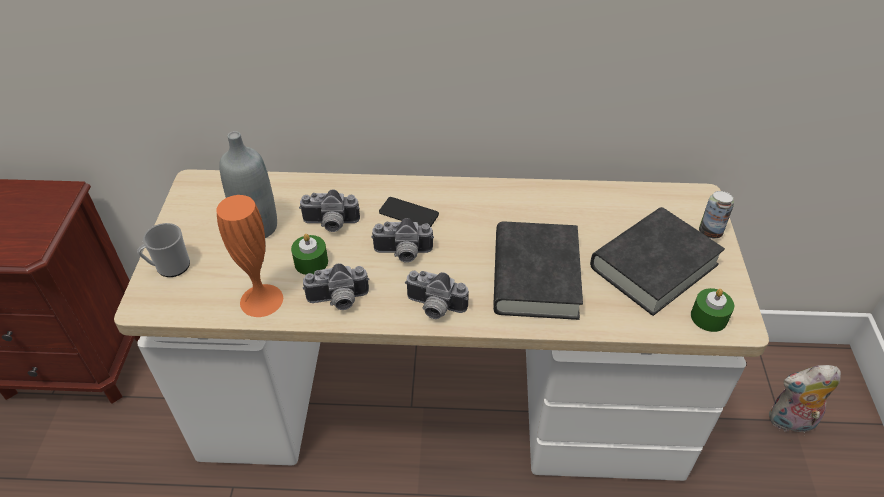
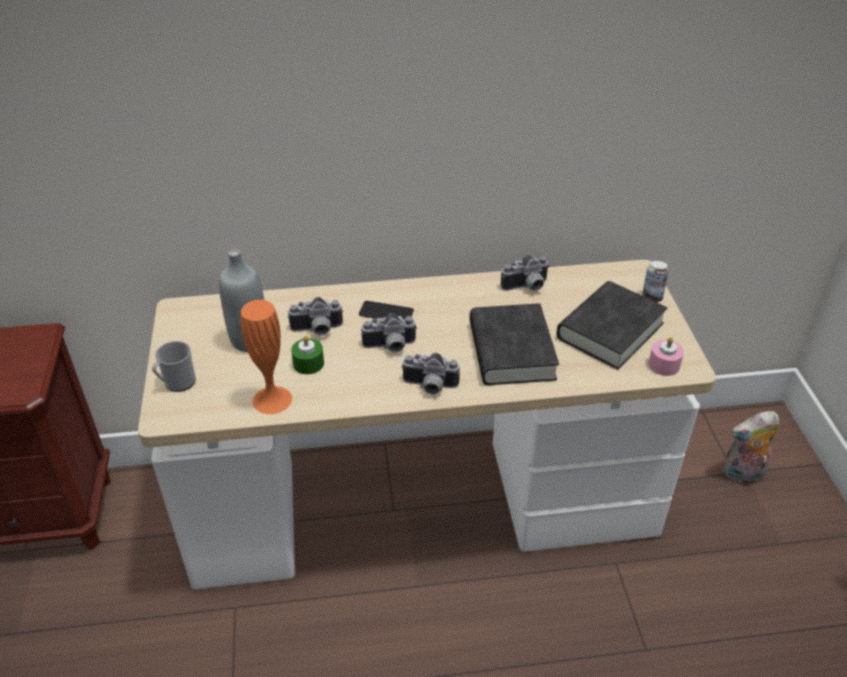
camera: 10 degrees left, 5 degrees down
camera [302,263,369,310] -> camera moved to [501,255,550,291]
green candle [691,288,734,332] -> pink candle [648,337,684,376]

